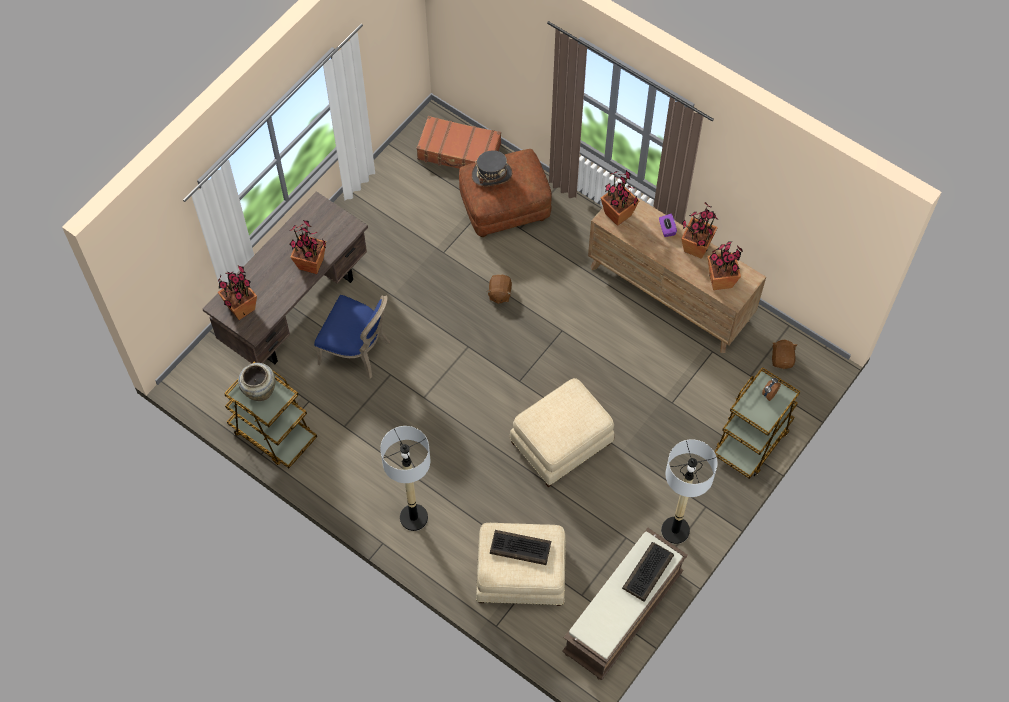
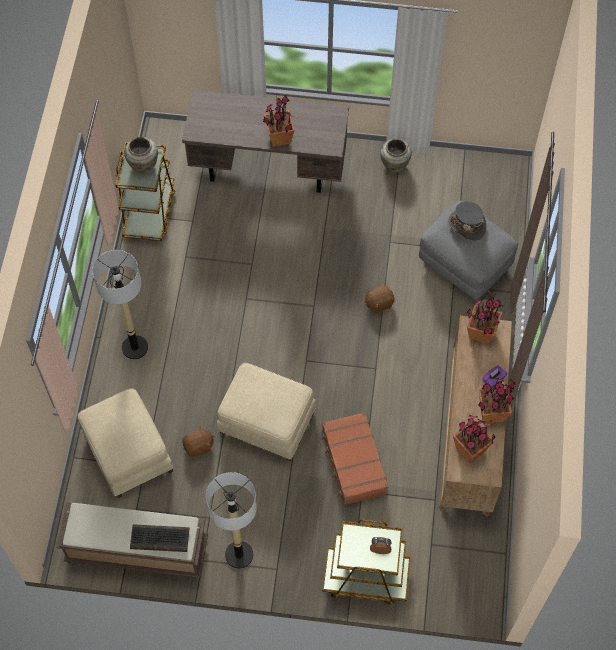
camera: 60 degrees right, 0 degrees up
potted plant [218,266,257,320] -> none
blue chair [314,295,390,379] -> none
brown suitcase [416,116,501,169] -> brown suitcase moved to [321,412,388,505]
brown ottoman [459,149,551,237] -> grey ottoman [419,201,518,299]
keyboard [490,530,551,565] -> none
brown plush toy [772,340,798,369] -> brown plush toy moved to [182,426,214,457]
none -> beige vase [380,139,412,172]

